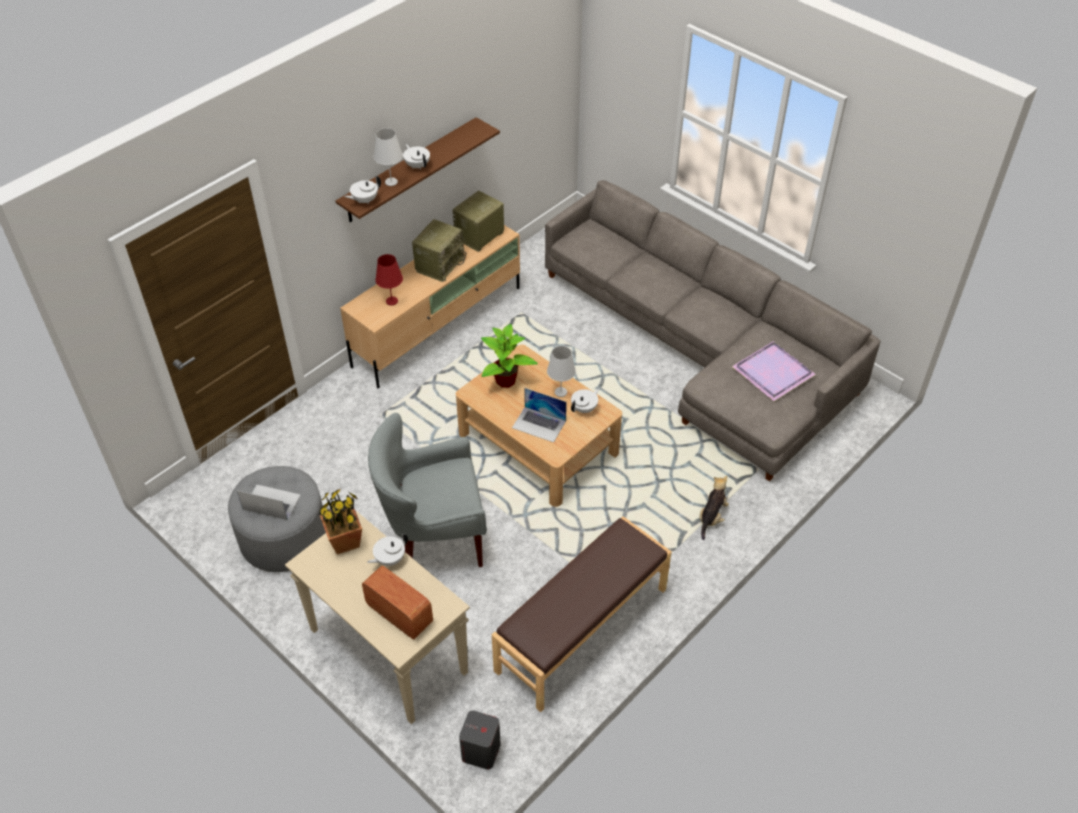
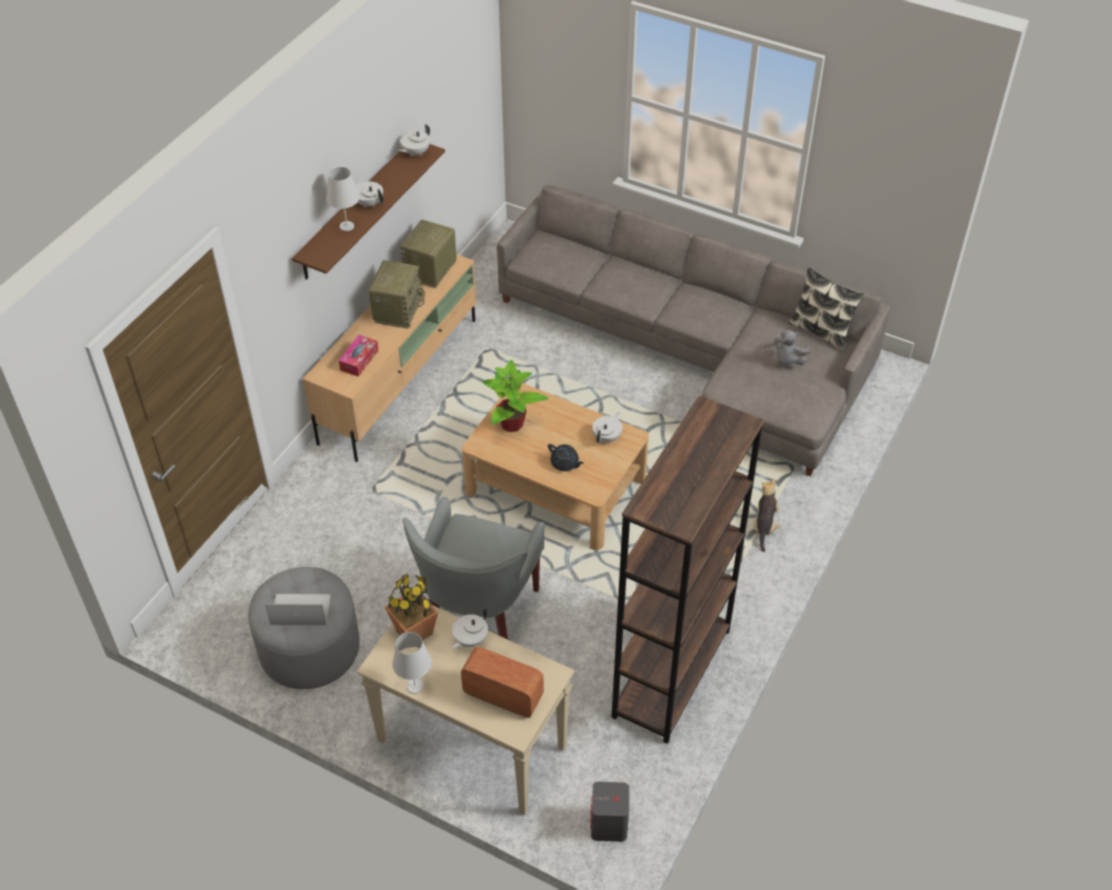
camera: 15 degrees left, 0 degrees up
white teapot [344,175,381,204] -> white teapot moved to [399,124,430,156]
grey armchair [368,413,487,567] -> grey armchair turned 45 degrees counterclockwise [402,497,545,640]
red table lamp [375,254,403,305] -> tissue box [339,335,379,377]
brown bench [492,516,672,712] -> brown bookcase [611,396,764,744]
laptop [512,388,567,443] -> black teapot [548,444,584,471]
white table lamp [547,346,576,397] -> white table lamp moved to [392,632,432,694]
purple tray [732,341,816,401] -> grey plush toy [774,330,810,365]
none -> pillow [789,267,864,351]

